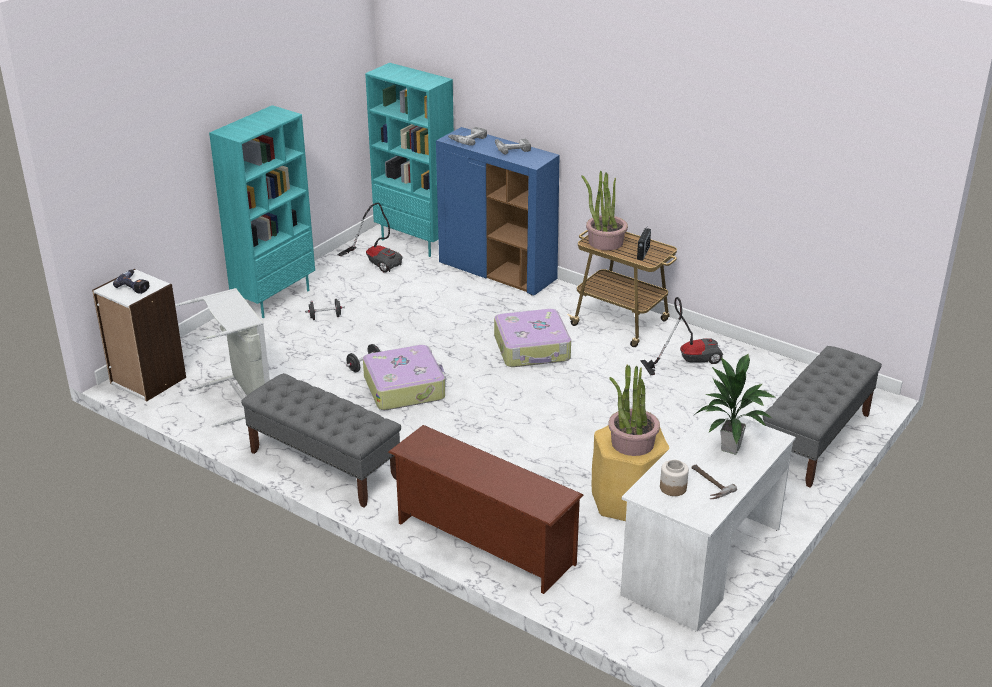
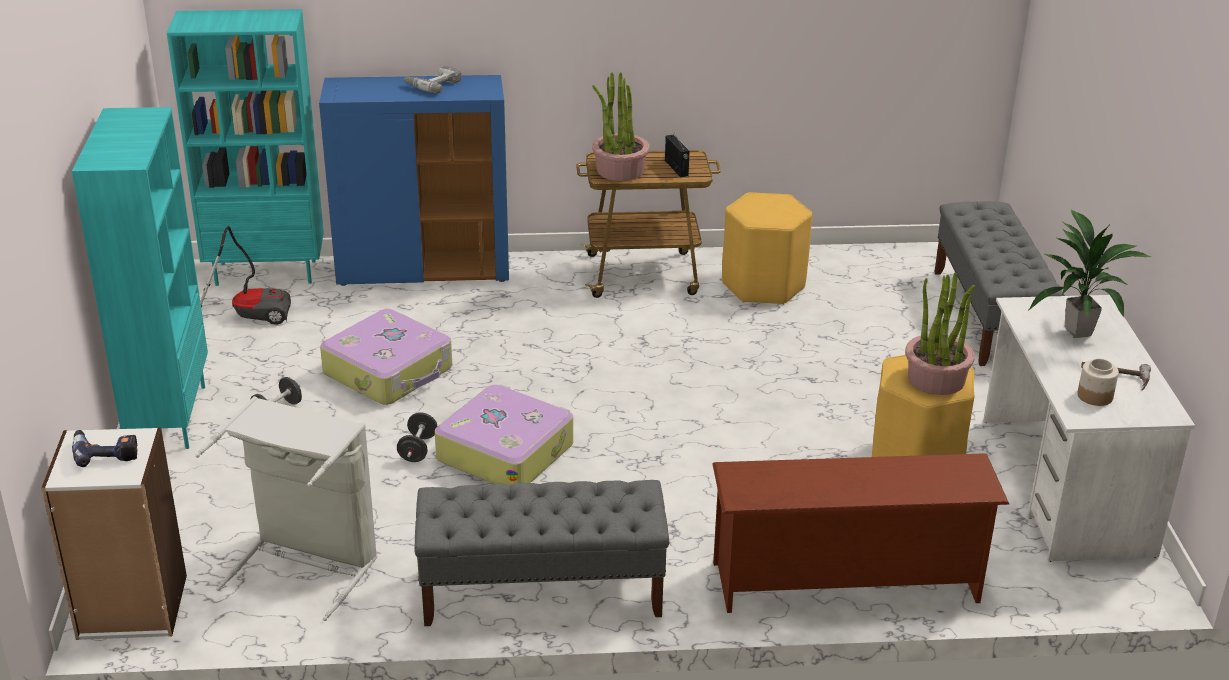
camera: 40 degrees left, 0 degrees up
power drill [448,127,487,146] -> none
suitcase [494,309,571,367] -> suitcase moved to [320,309,452,405]
vacuum cleaner [641,297,723,376] -> yellow stool [722,192,812,305]

